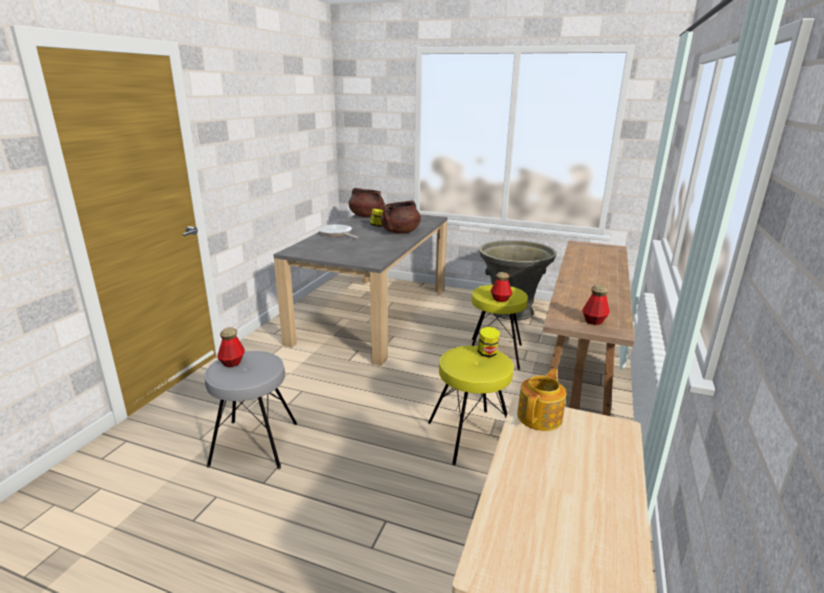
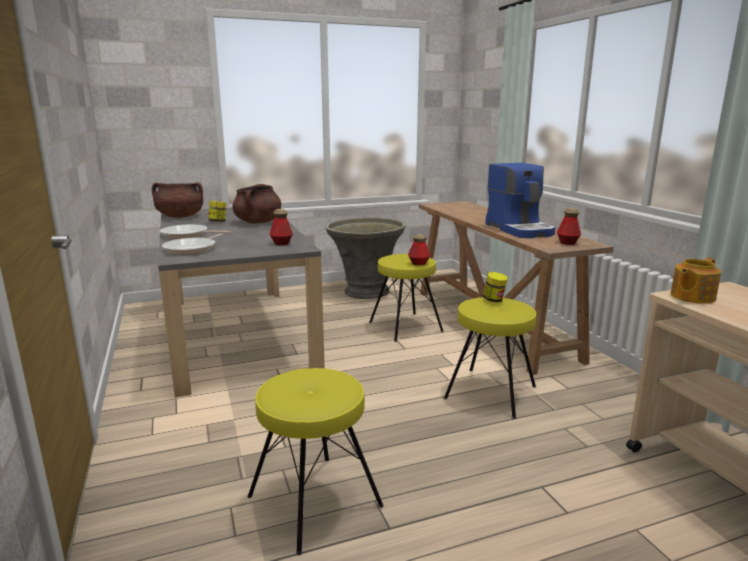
camera: 40 degrees left, 5 degrees down
grey stool [205,351,297,469] -> yellow stool [248,368,383,555]
bottle [217,327,245,367] -> bottle moved to [269,209,293,245]
teapot [517,369,566,431] -> teapot turned 120 degrees counterclockwise [670,258,721,304]
none -> frying pan [162,233,223,255]
none -> coffee machine [485,163,555,238]

